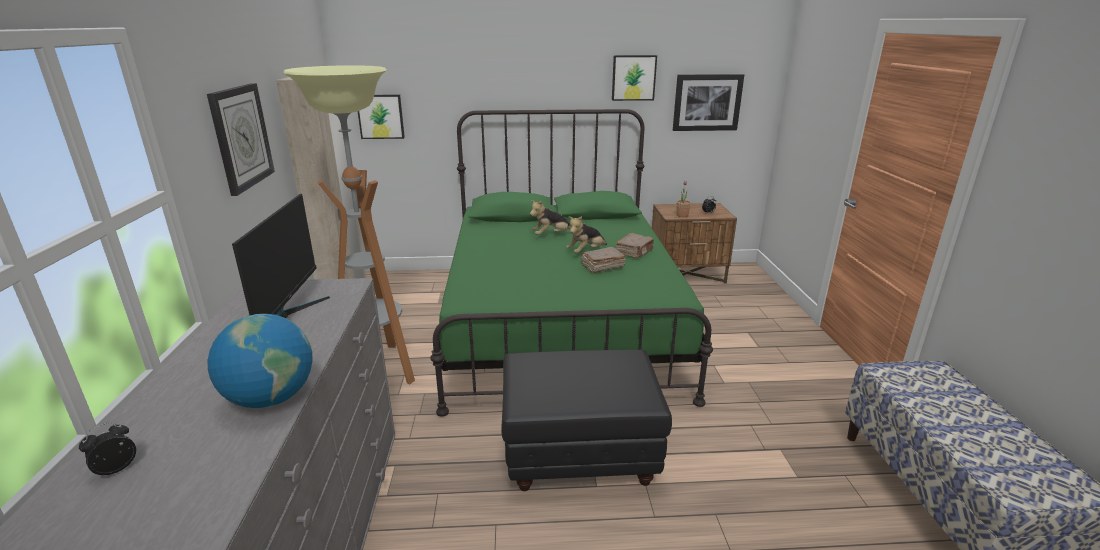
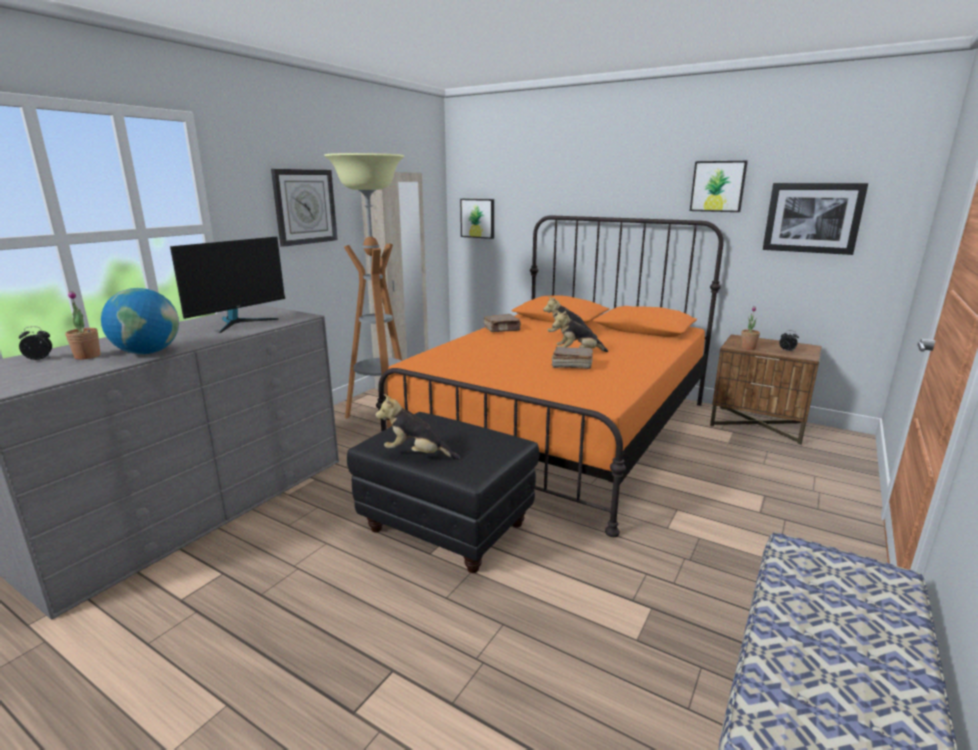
camera: 35 degrees right, 5 degrees down
green bed [430,109,713,417] -> orange bed [376,215,724,537]
brown book [616,233,654,258] -> brown book moved to [484,314,521,332]
none -> potted plant [65,290,100,360]
none -> plush toy [375,394,460,460]

